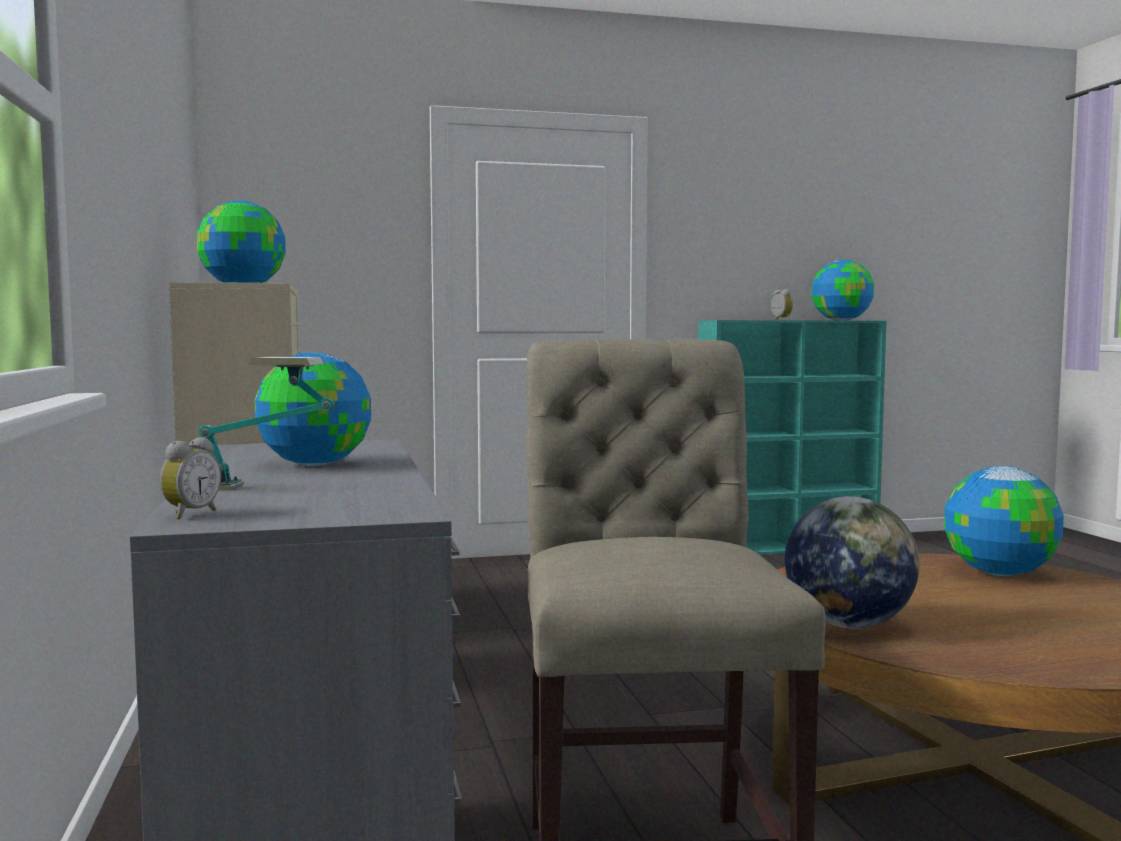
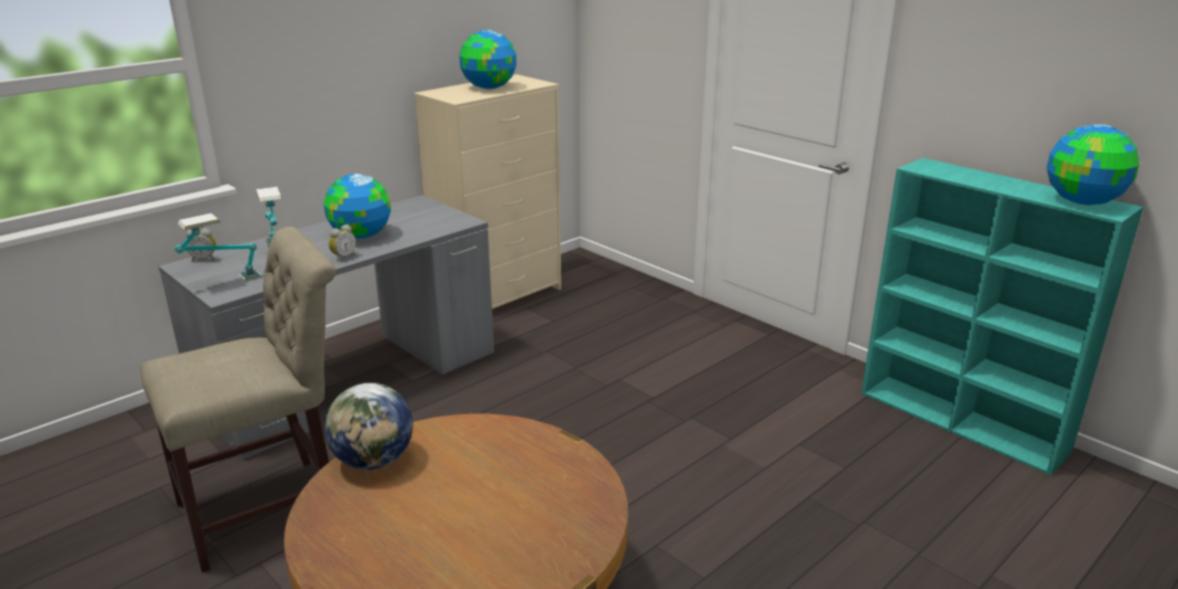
camera: 60 degrees right, 20 degrees up
alarm clock [771,289,793,320] -> alarm clock moved to [329,224,356,262]
globe [944,466,1064,576] -> none
none -> table lamp [175,213,262,281]

